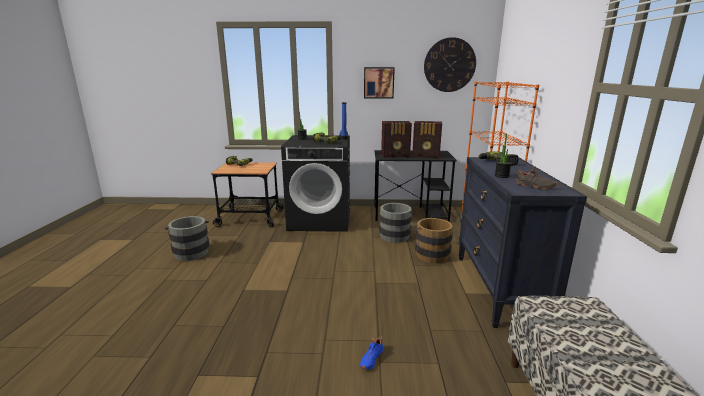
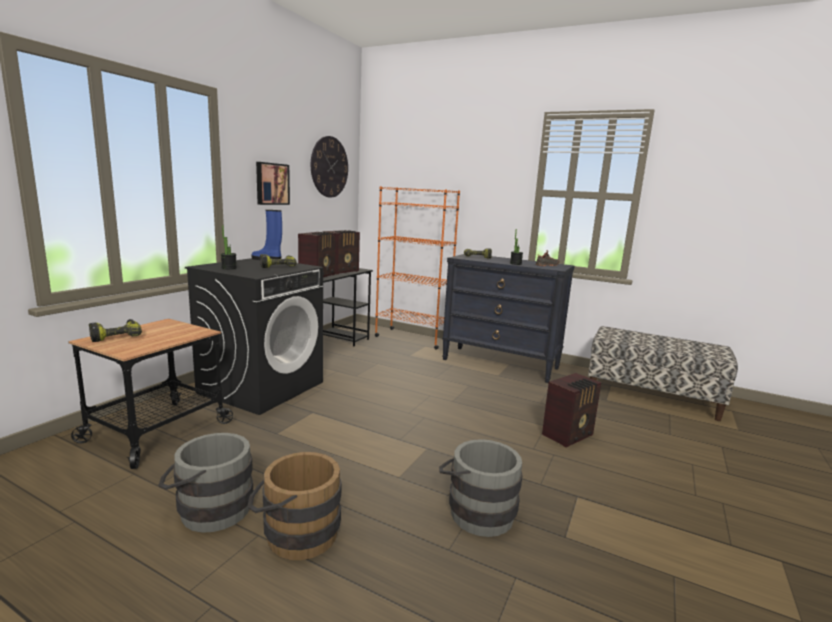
camera: 65 degrees left, 5 degrees down
blue shoe [360,335,383,370] -> radio [542,373,602,447]
grey bucket [379,203,416,243] -> grey bucket moved to [439,439,523,537]
brown bucket [410,218,453,263] -> brown bucket moved to [247,452,342,560]

